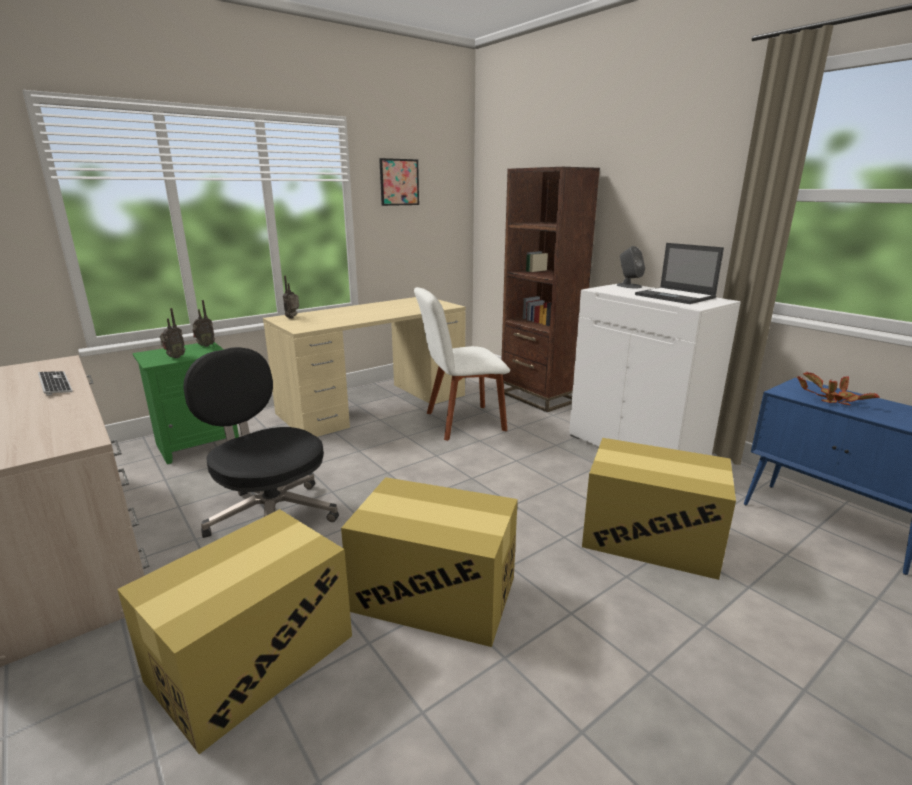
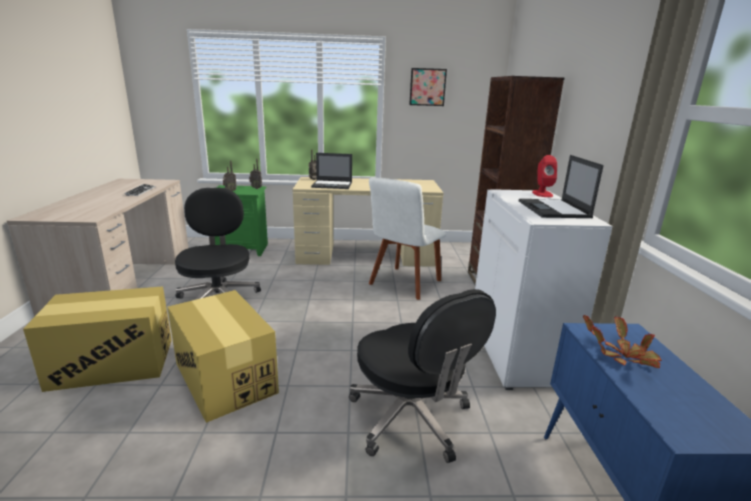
camera: 35 degrees right, 0 degrees up
white chair [414,287,510,441] -> white chair turned 75 degrees counterclockwise [369,177,446,300]
cardboard box [582,438,736,580] -> black office chair [349,289,496,463]
grey speaker [617,246,645,288] -> red speaker [532,155,557,197]
none -> laptop [311,153,352,189]

